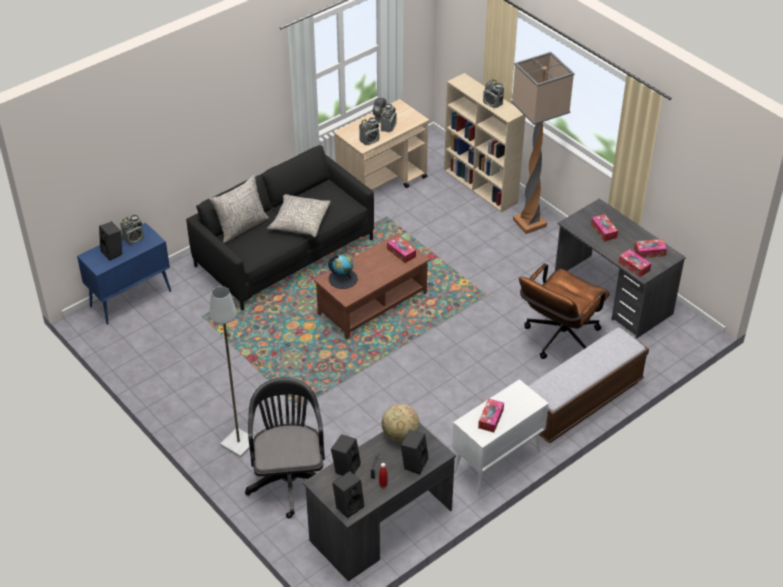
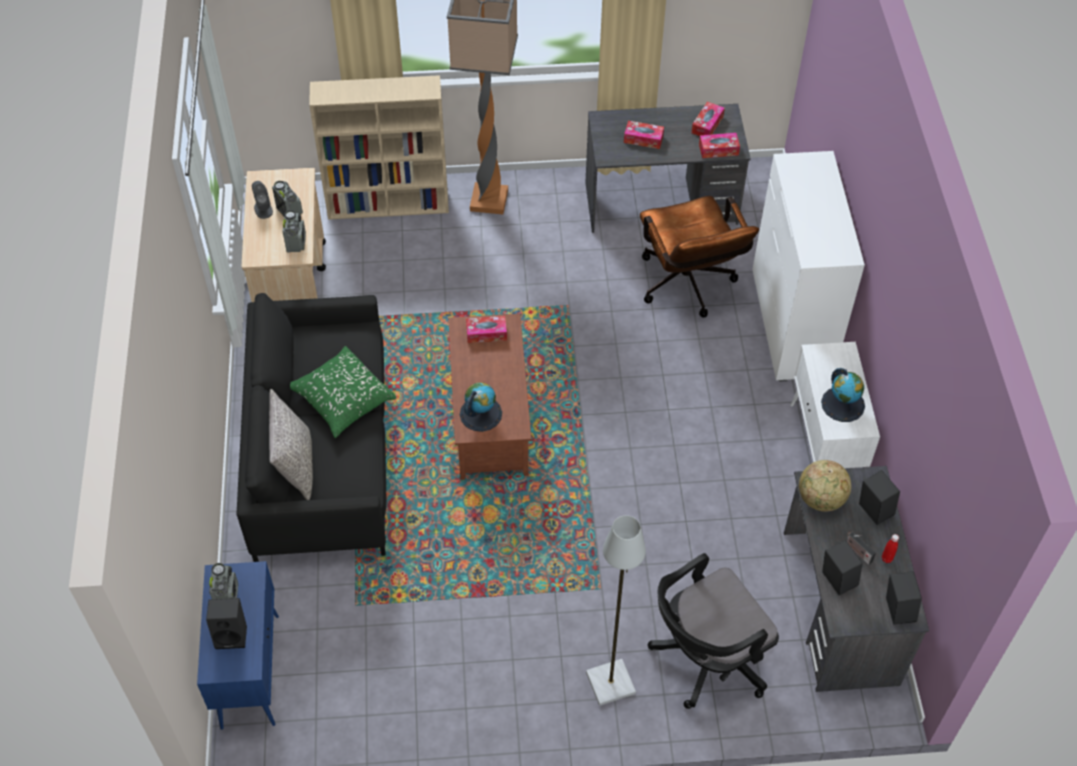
camera: 55 degrees left, 10 degrees up
black office chair [245,377,325,519] -> black office chair turned 60 degrees counterclockwise [648,553,779,709]
grey pillow [267,194,331,237] -> green pillow [290,346,396,438]
tissue box [478,398,504,432] -> globe [821,368,865,422]
radio [483,79,504,108] -> none
bench [528,327,649,443] -> white dresser [752,151,865,382]

